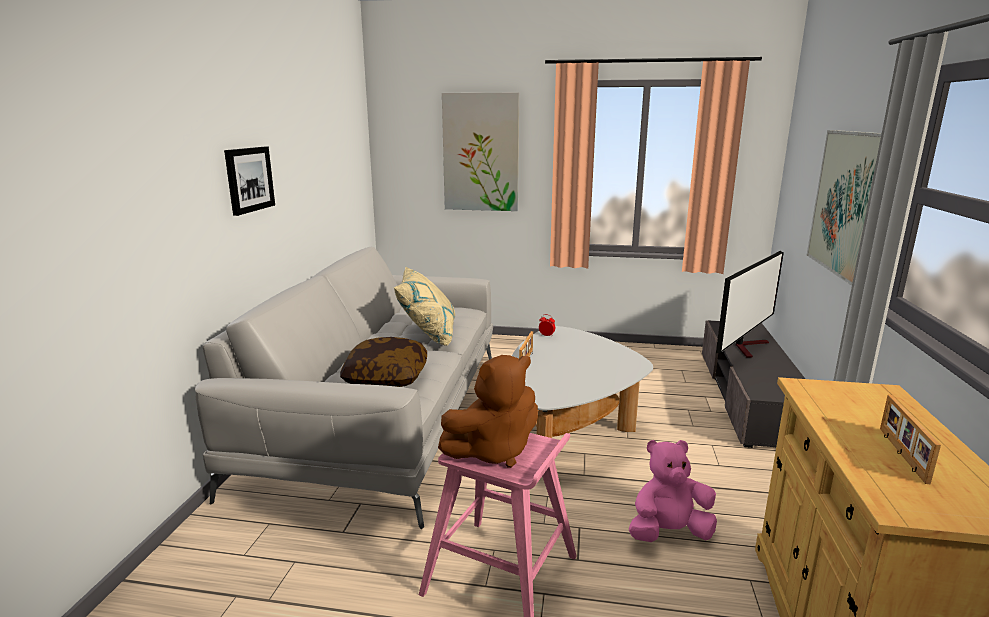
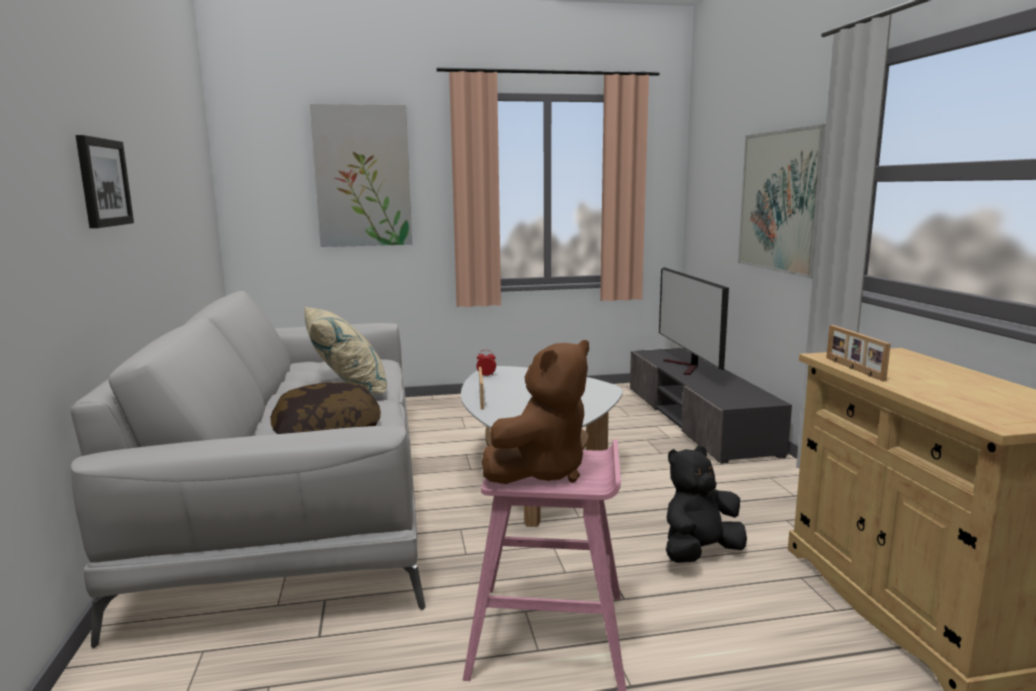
camera: 20 degrees left, 5 degrees down
pink plush toy [629,440,717,542] -> black plush toy [666,446,747,563]
television [716,251,784,357] -> television turned 150 degrees clockwise [659,267,729,375]
picture frame [880,395,941,484] -> picture frame moved to [826,325,891,381]

